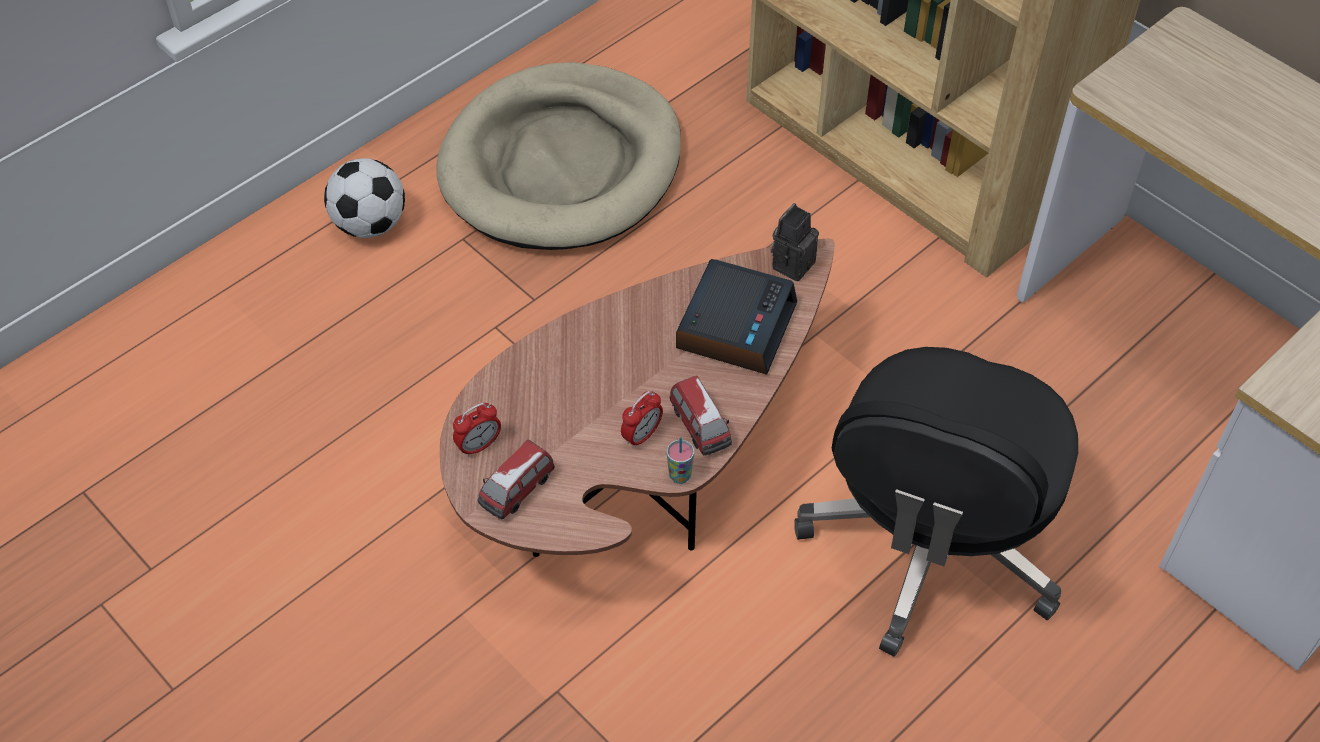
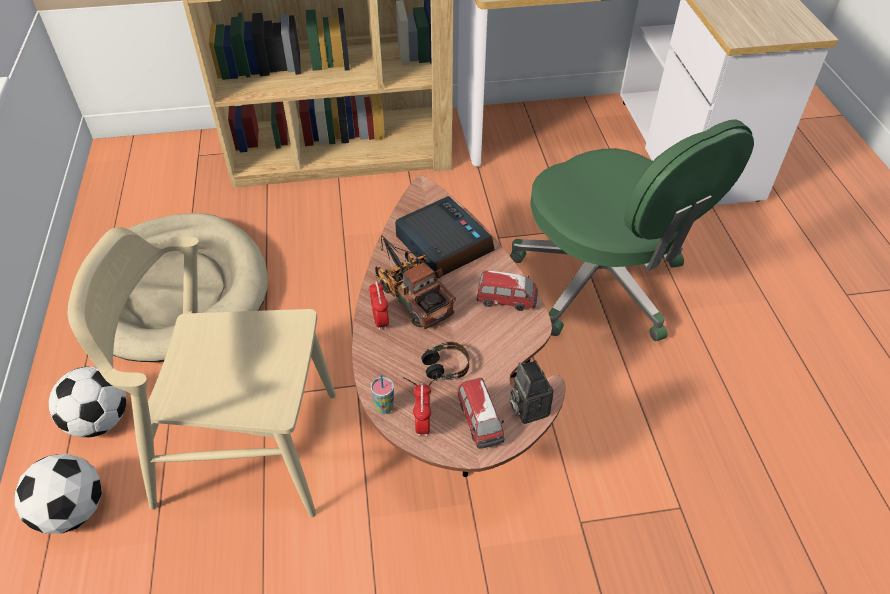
camera: 55 degrees left, 5 degrees down
alarm clock [621,391,663,449] -> alarm clock moved to [369,281,389,331]
cup [667,437,694,484] -> cup moved to [371,374,394,414]
camera [771,203,819,281] -> camera moved to [509,360,553,424]
black office chair [794,347,1078,657] -> green office chair [510,119,754,341]
none -> football [15,454,102,534]
none -> beige chair [67,227,336,517]
none -> toy truck [375,235,456,329]
none -> headphones [403,342,469,386]

